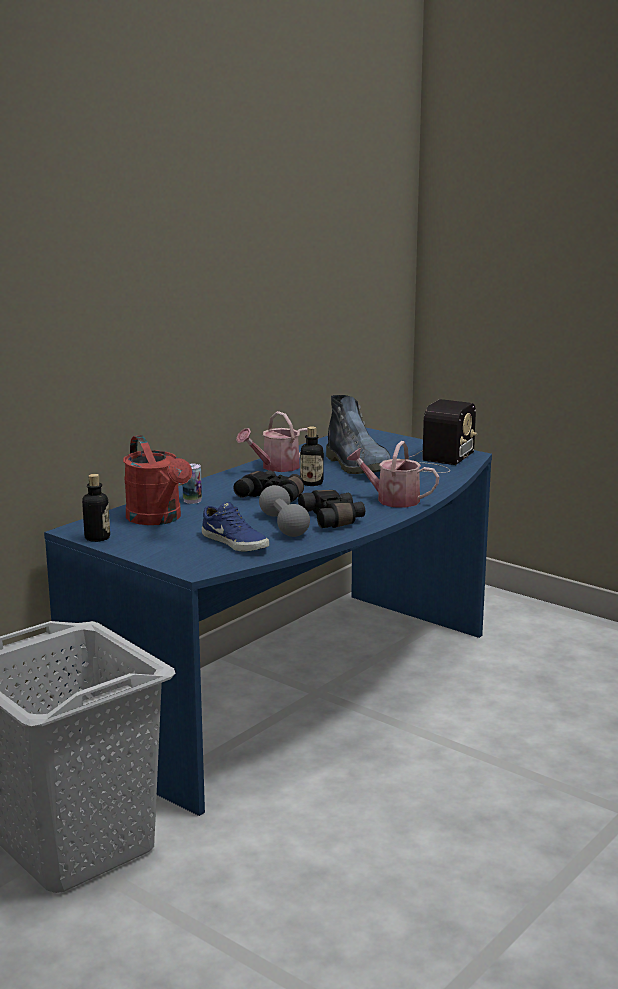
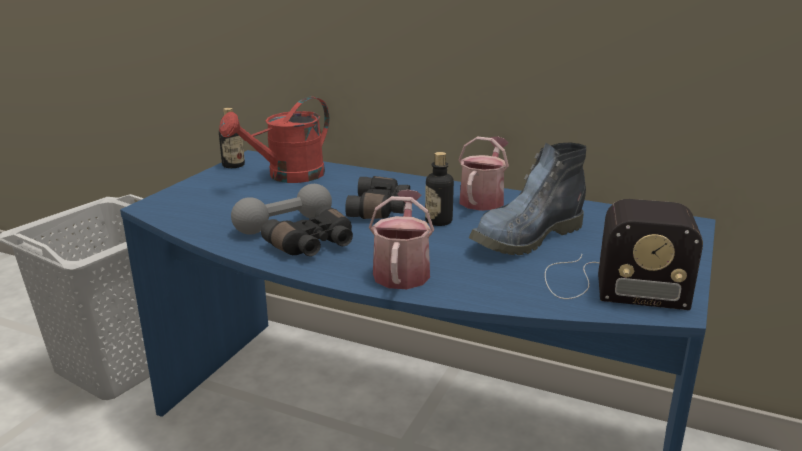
camera: 75 degrees right, 5 degrees up
can [183,464,202,504] -> none
blue shoe [202,502,269,552] -> none
watering can [236,411,307,472] -> watering can turned 75 degrees clockwise [458,136,509,211]

